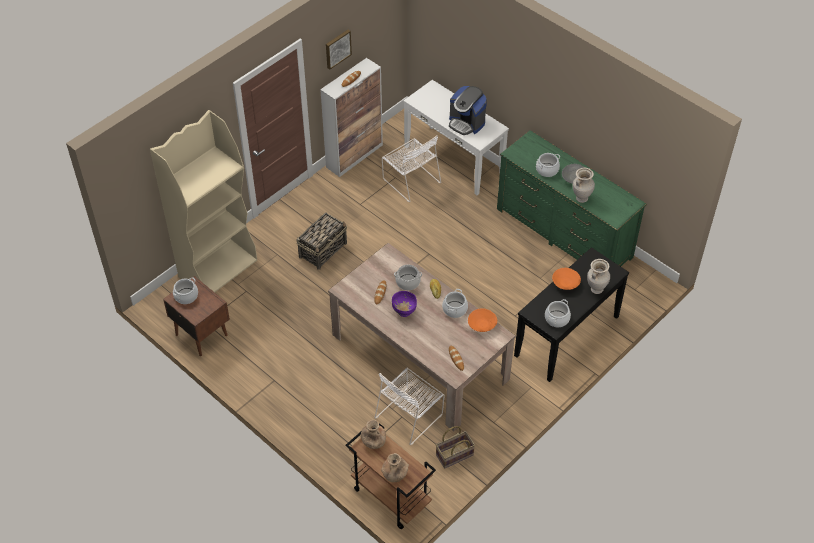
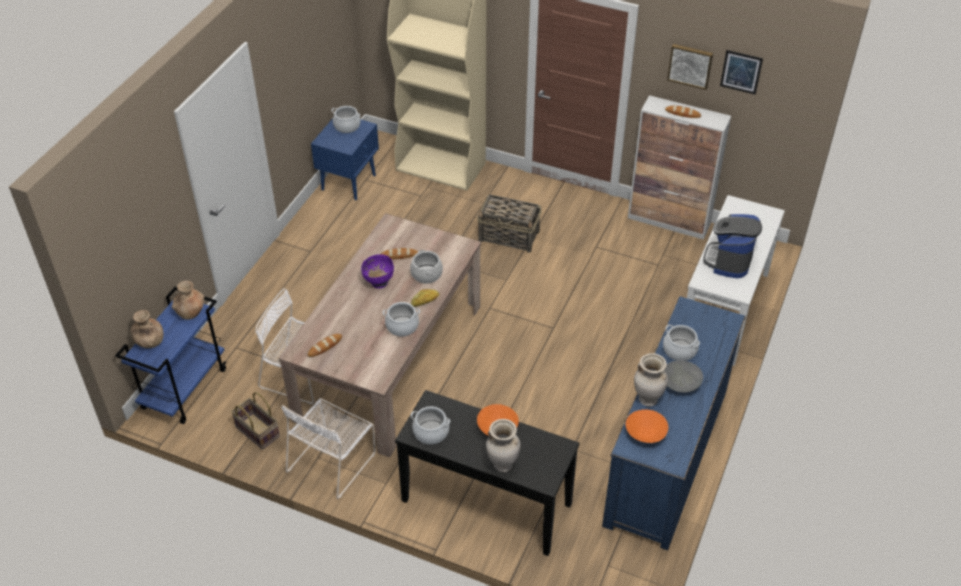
camera: 70 degrees right, 5 degrees down
brown nightstand [163,276,230,356] -> blue nightstand [311,118,379,200]
brown cart [346,419,436,529] -> blue cart [115,287,226,424]
white chair [382,135,441,202] -> white chair moved to [281,398,376,499]
orange bowl [468,308,497,332] -> orange bowl moved to [626,409,668,443]
green dresser [497,130,647,267] -> blue dresser [602,296,746,550]
none -> picture [720,50,763,94]

